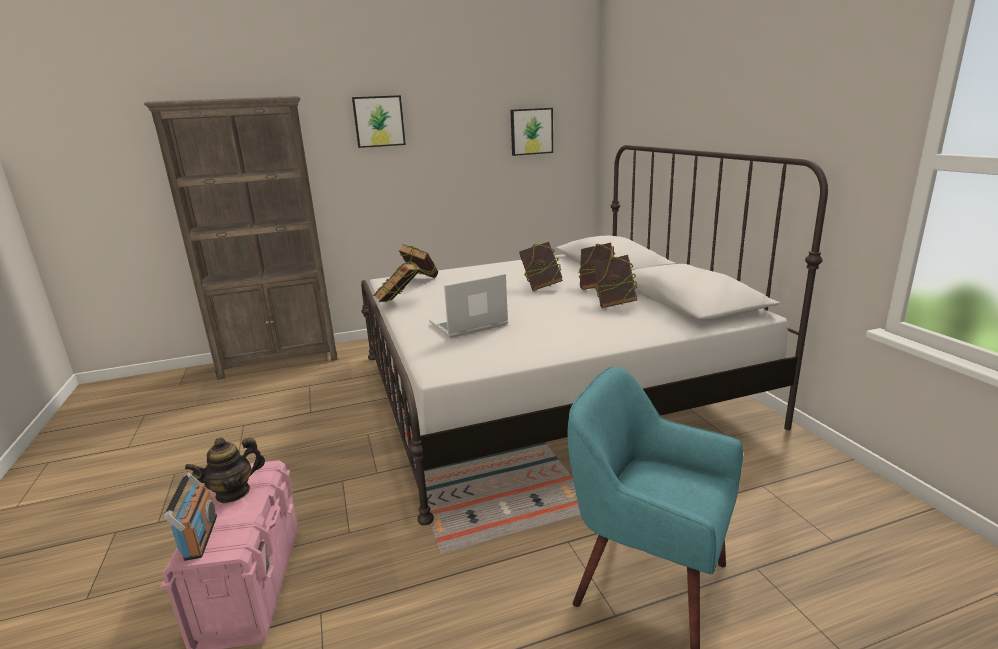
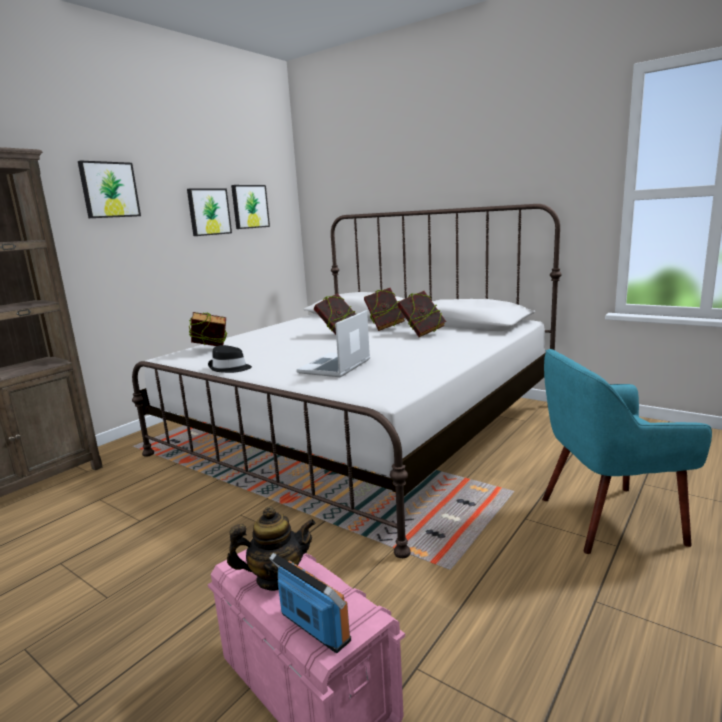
camera: 35 degrees left, 5 degrees down
teapot [185,437,265,503] -> teapot turned 120 degrees counterclockwise [227,506,316,591]
book [373,261,421,302] -> black hat [208,345,252,373]
none -> picture [187,188,232,236]

